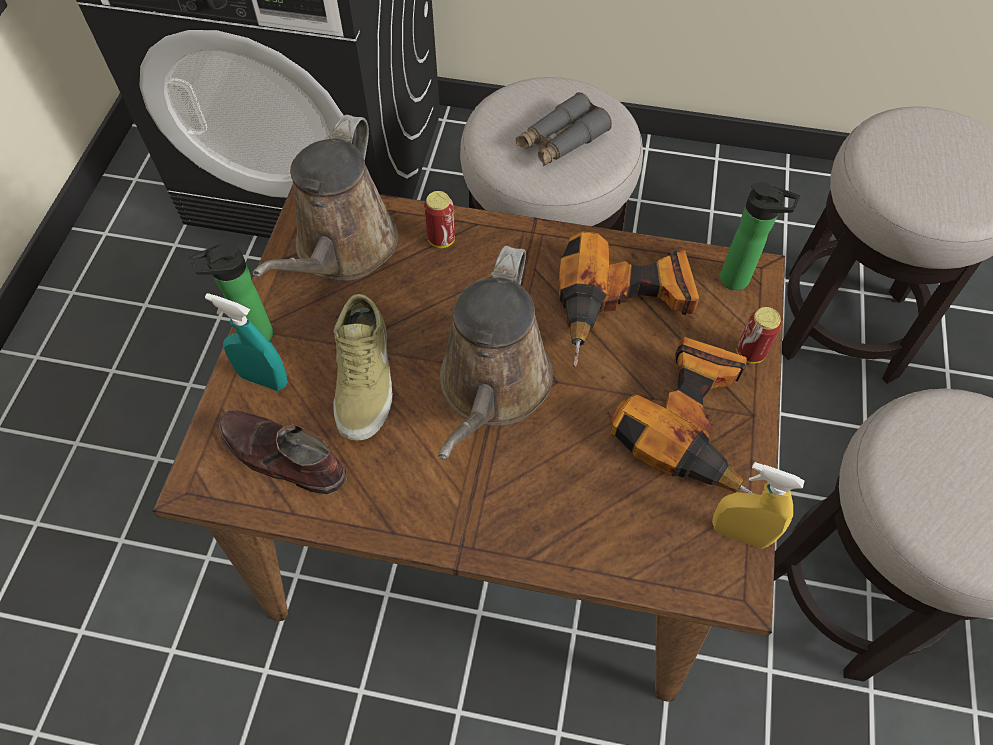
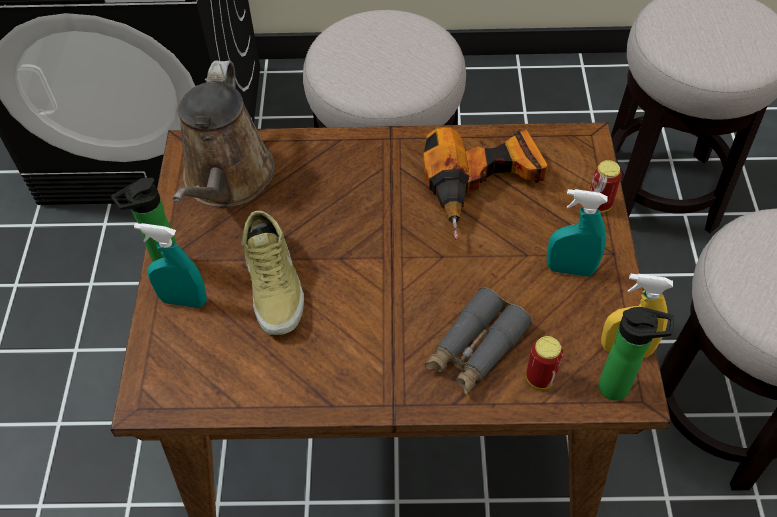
camera: 10 degrees left, 5 degrees down
brown shoe [218,411,347,495] -> none
can [424,191,455,248] -> can moved to [526,336,563,389]
brown watering can [438,246,553,460] -> none
grey binoculars [516,92,612,166] -> grey binoculars moved to [425,287,532,395]
power drill [610,337,753,493] -> turquoise spray bottle [547,189,608,277]
bottle [720,182,800,290] -> bottle moved to [598,307,674,401]

